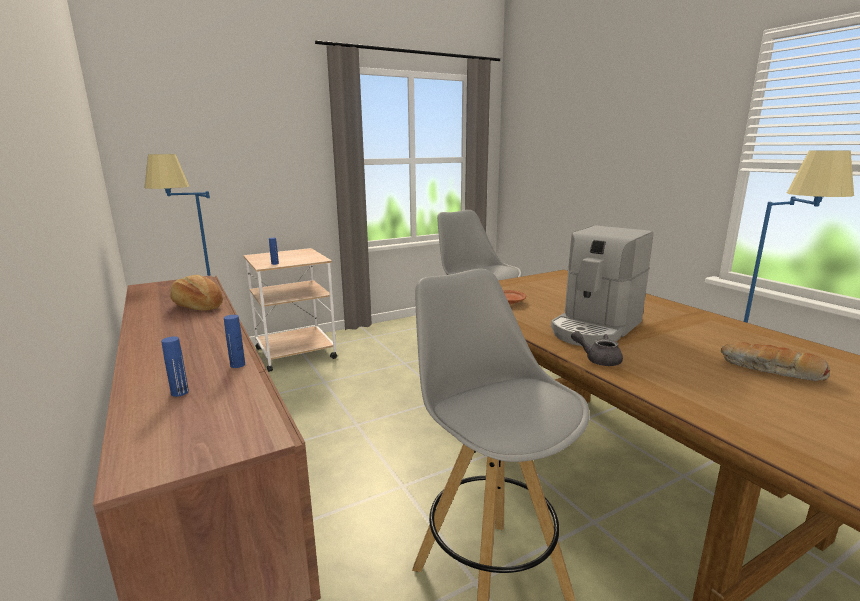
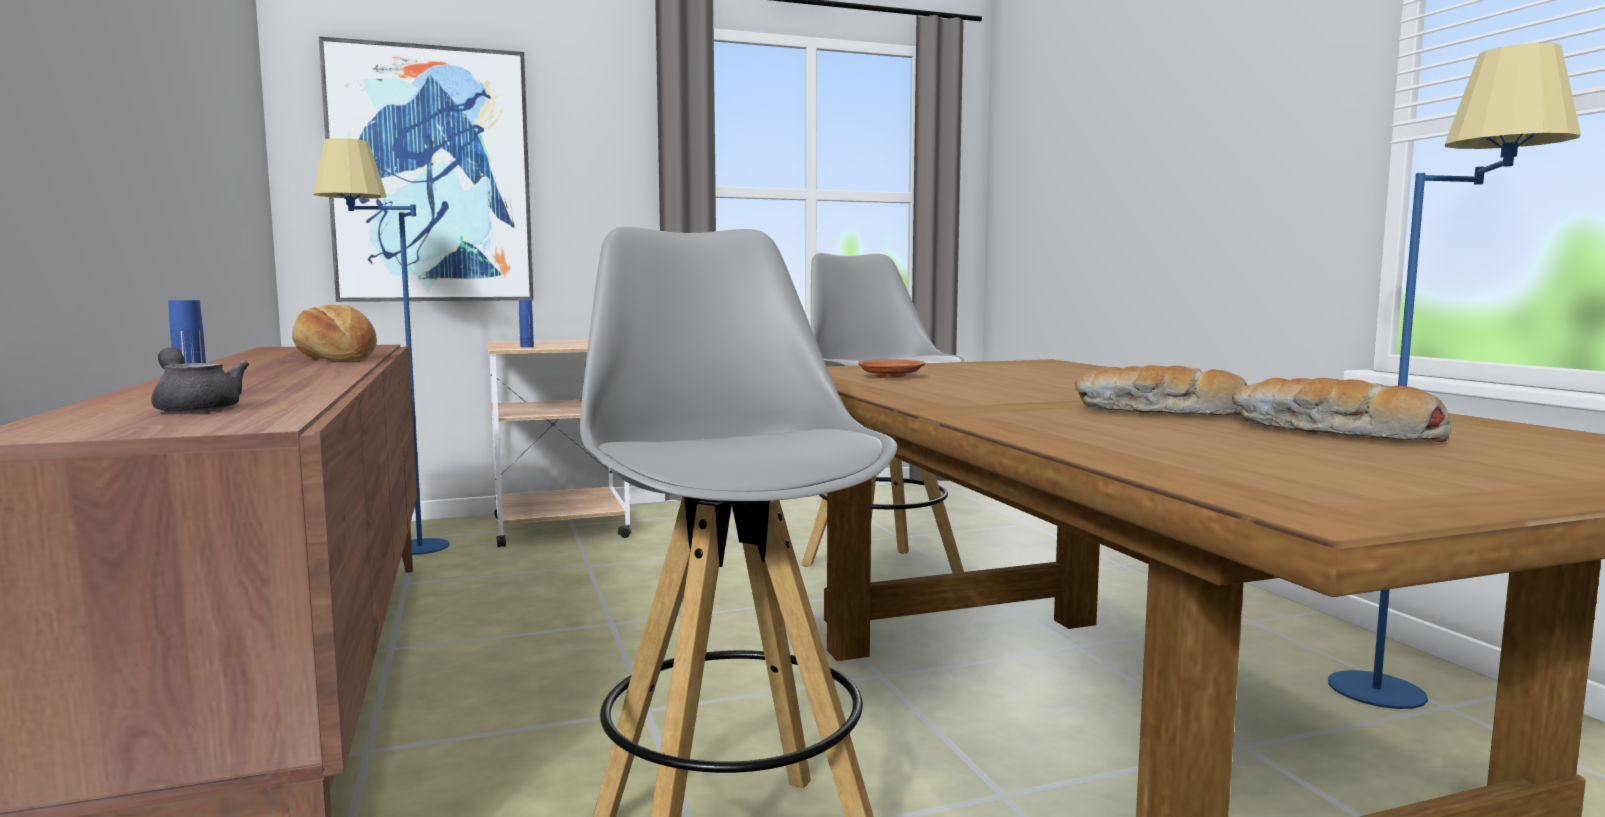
camera: 10 degrees right, 10 degrees down
blue bottle [224,315,245,368] -> none
coffee machine [551,225,653,346] -> none
grey teapot [571,331,623,366] -> grey teapot moved to [151,347,249,413]
none -> picture [319,37,534,302]
none -> bread [1075,365,1247,415]

